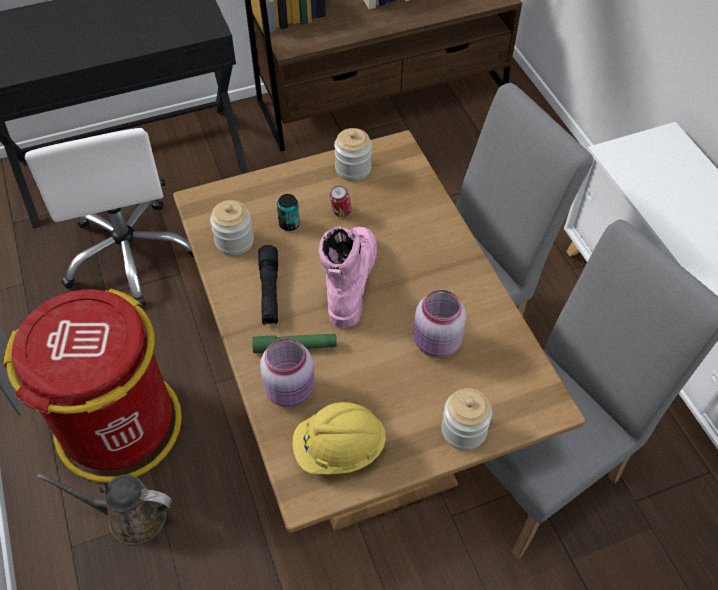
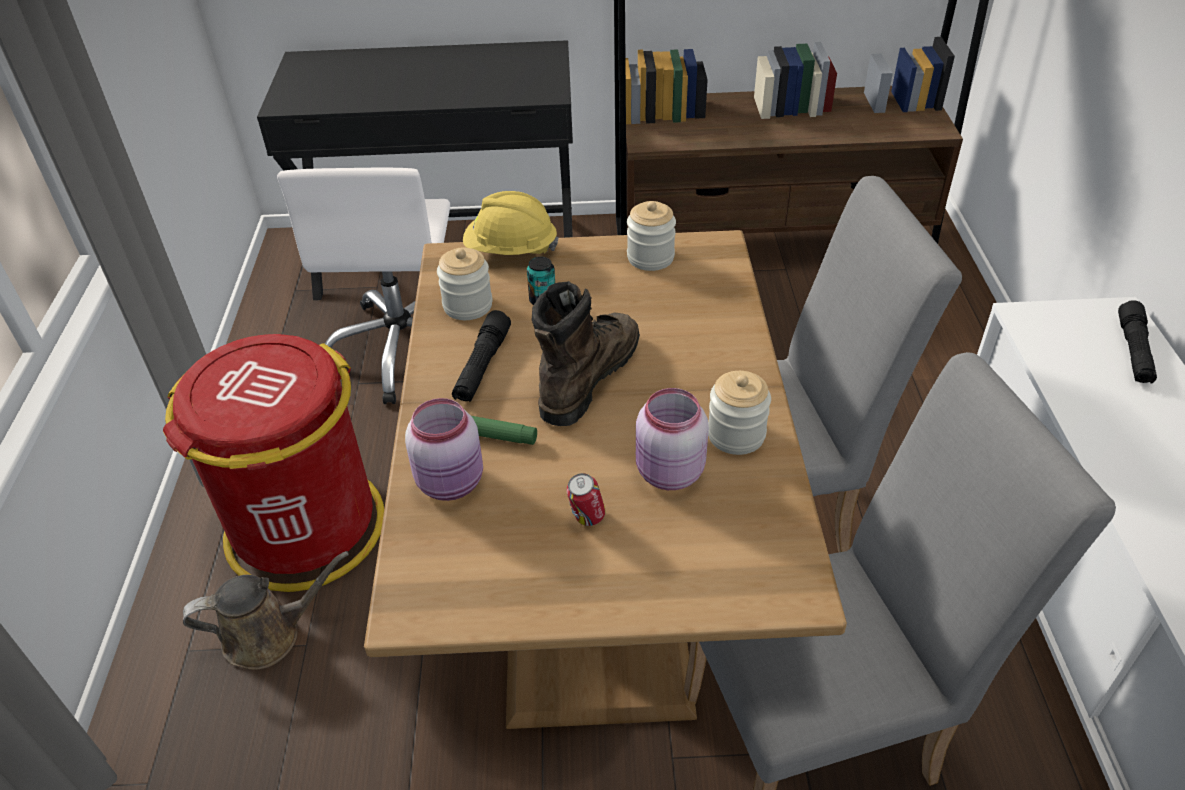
camera: 20 degrees right, 10 degrees down
brown watering can [37,473,172,545] -> brown watering can turned 135 degrees clockwise [183,551,349,670]
yellow hard hat [293,402,386,474] -> yellow hard hat moved to [463,191,559,255]
pink boot [318,226,377,327] -> brown boot [532,281,640,426]
can [330,186,352,217] -> can moved to [566,473,605,526]
jar [441,388,492,450] -> jar moved to [708,371,771,455]
none -> black flashlight [1118,300,1157,384]

